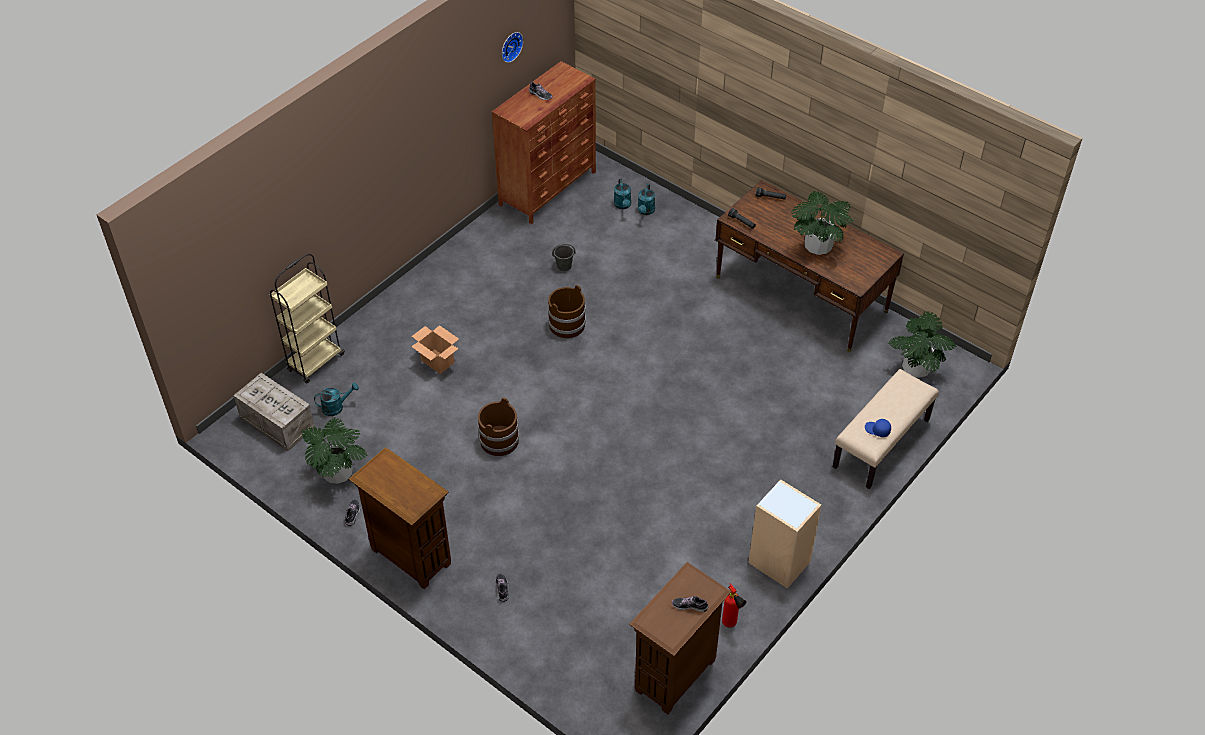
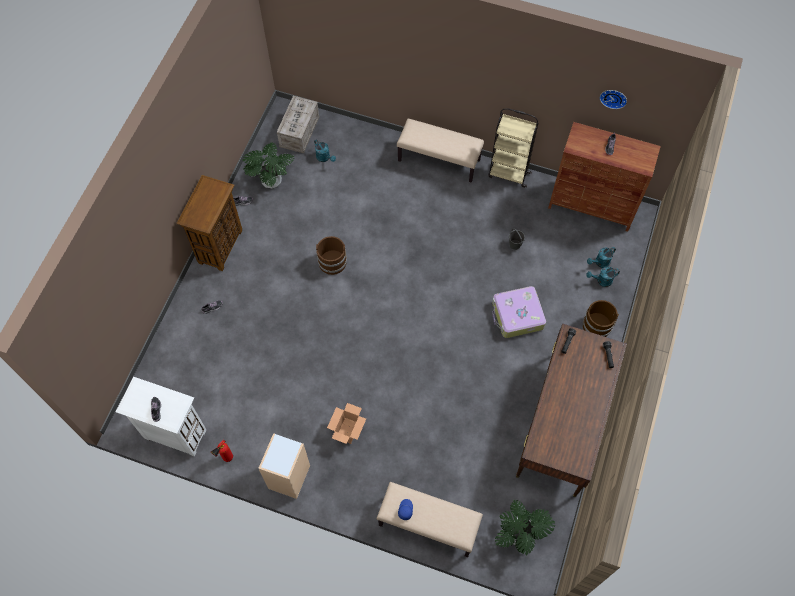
camera: 70 degrees right, 15 degrees up
beige cart [270,254,345,384] -> beige cart moved to [488,108,538,188]
cardboard box [411,325,459,374] -> cardboard box moved to [327,403,366,444]
brown bucket [548,285,586,338] -> brown bucket moved to [583,300,619,337]
brown cabinet [629,562,731,715] -> white cabinet [116,377,206,457]
potted plant [791,191,854,255] -> none
none -> beige bench [397,119,484,183]
none -> suitcase [492,286,546,338]

